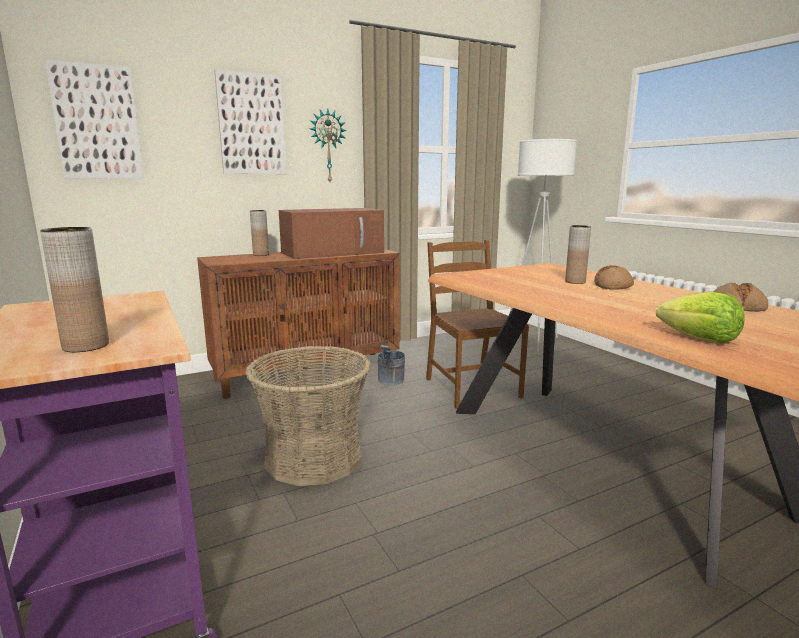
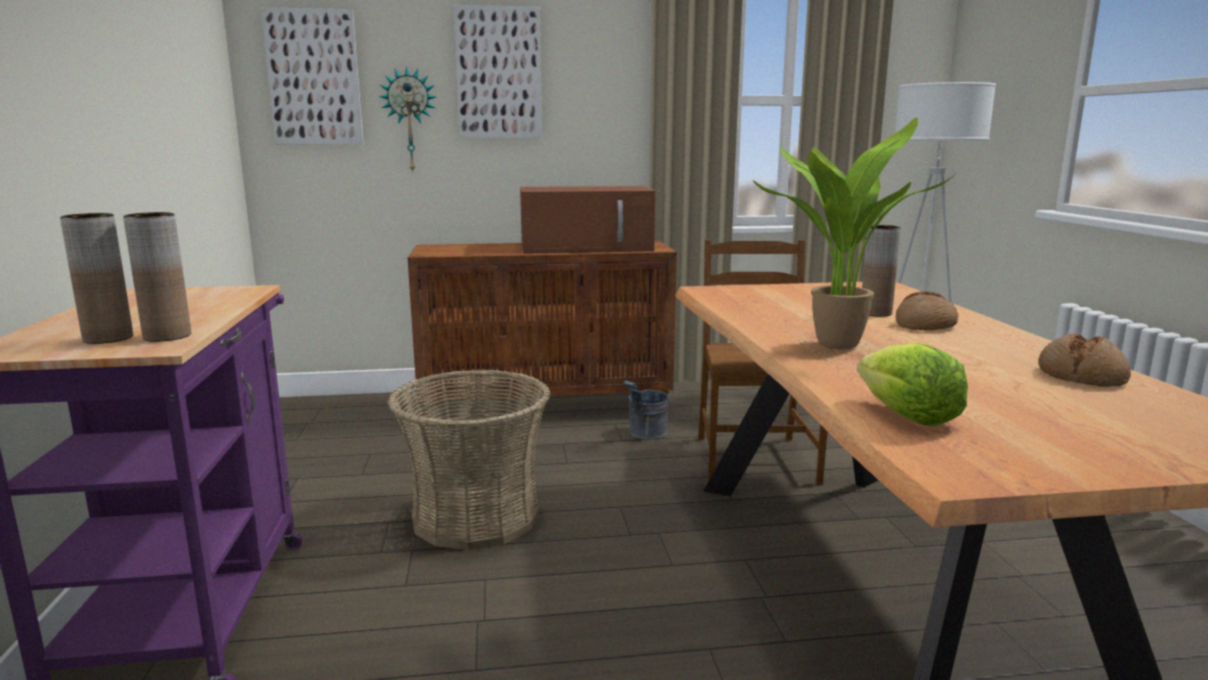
camera: 20 degrees right, 0 degrees up
brown vase [250,210,269,256] -> brown vase moved to [123,212,191,342]
wall clock [310,108,347,182] -> wall clock moved to [379,66,436,173]
none -> potted plant [753,118,954,350]

